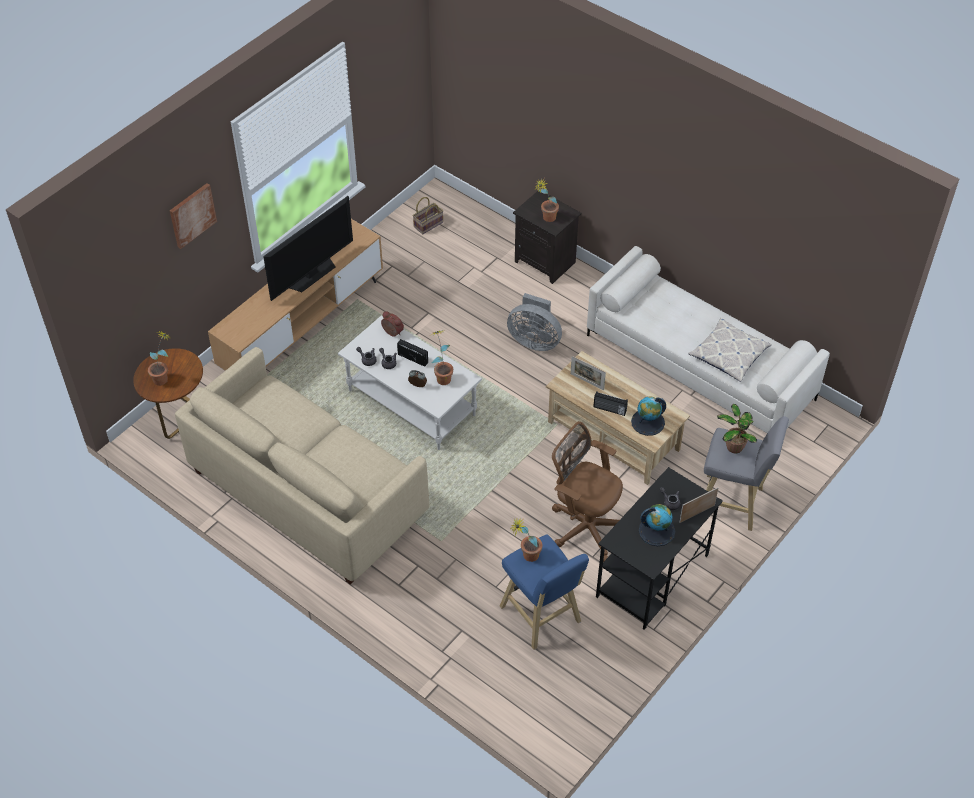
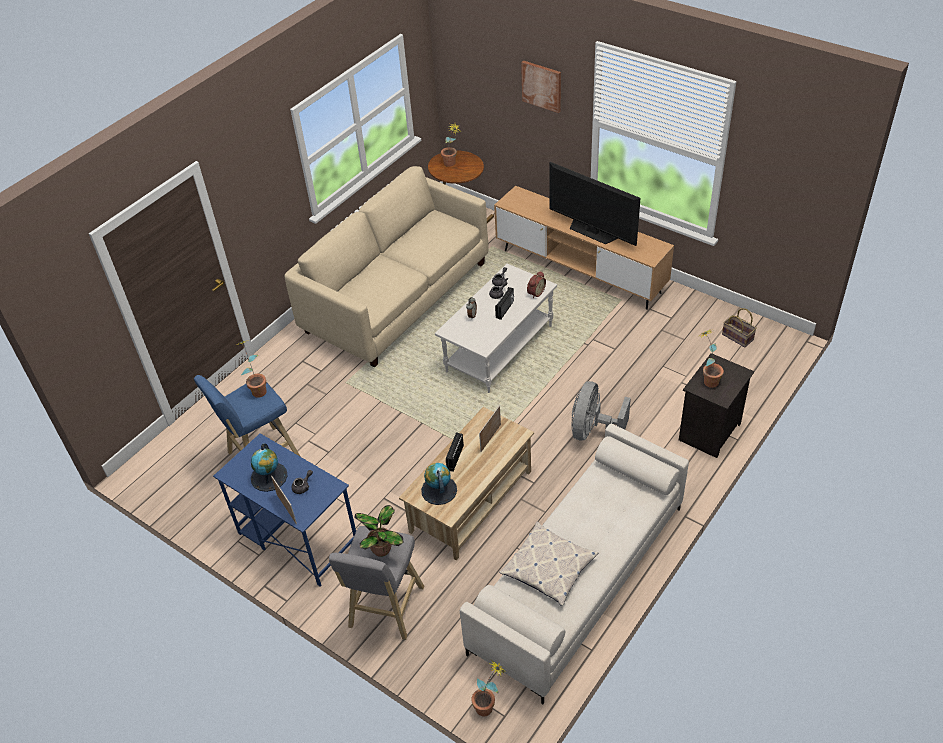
camera: 90 degrees right, 5 degrees down
potted plant [431,331,453,385] -> potted plant moved to [471,662,505,716]
brown office chair [552,421,623,562] -> none
black desk [596,467,723,630] -> blue desk [213,433,356,586]

